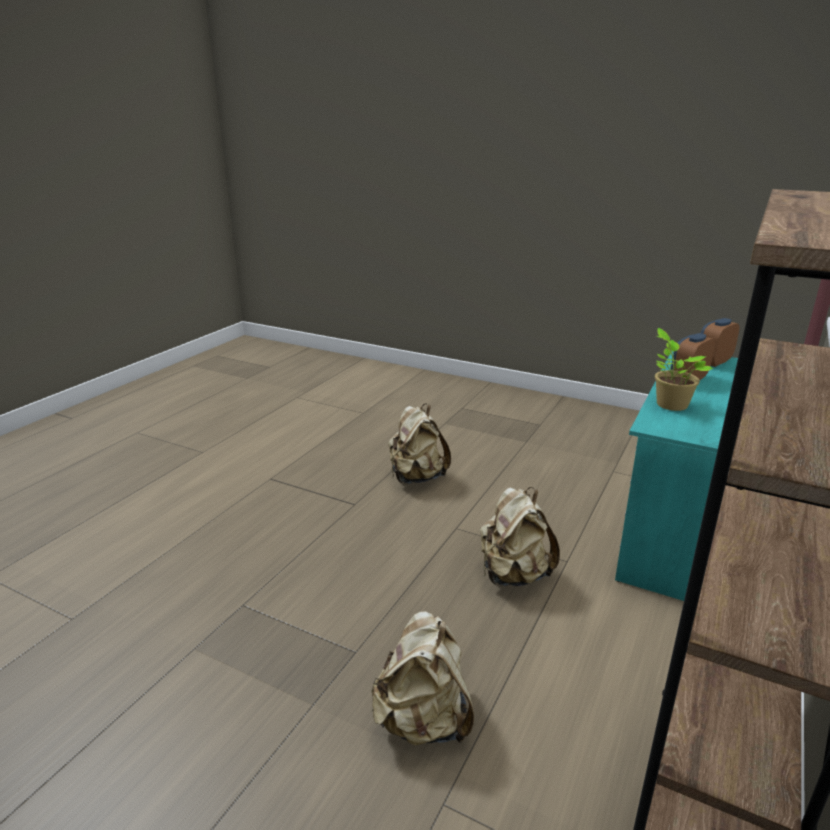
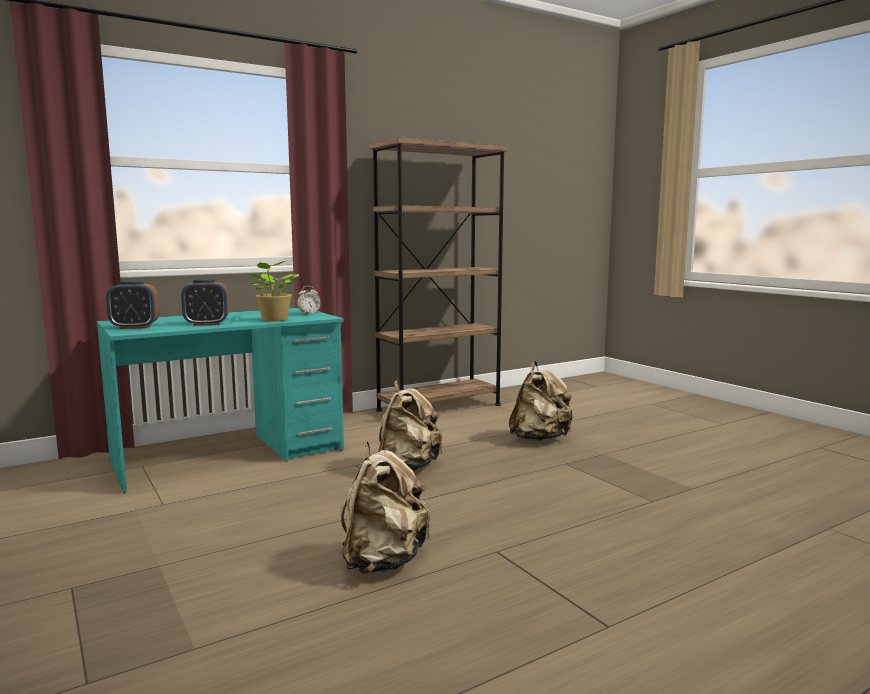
camera: 150 degrees left, 15 degrees down
none -> alarm clock [297,286,320,314]

